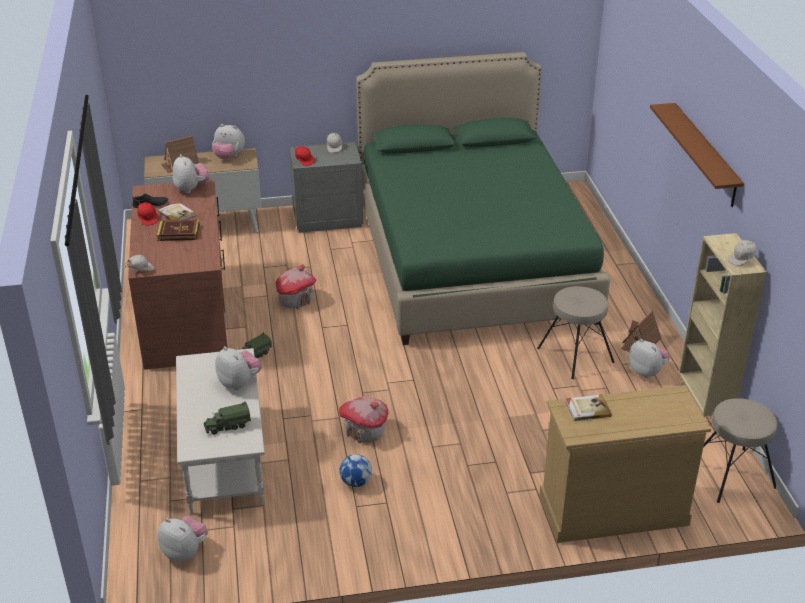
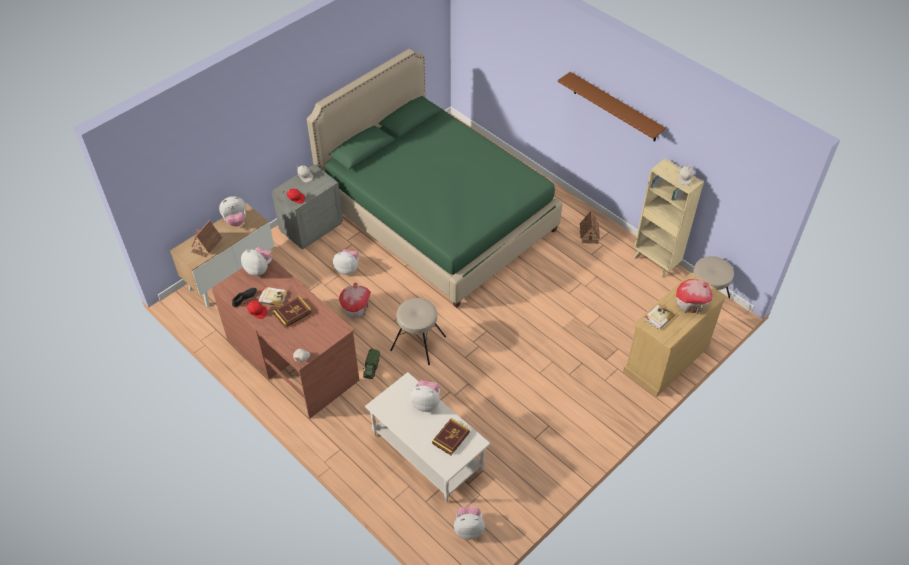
camera: 35 degrees left, 15 degrees up
toy truck [203,401,251,435] -> book [432,418,470,455]
toy house [339,396,388,443] -> toy house moved to [676,279,713,314]
football [339,454,372,487] -> none
beige stool [537,286,614,379] -> beige stool moved to [390,298,446,365]
plush toy [628,339,670,378] -> plush toy moved to [333,249,359,275]

